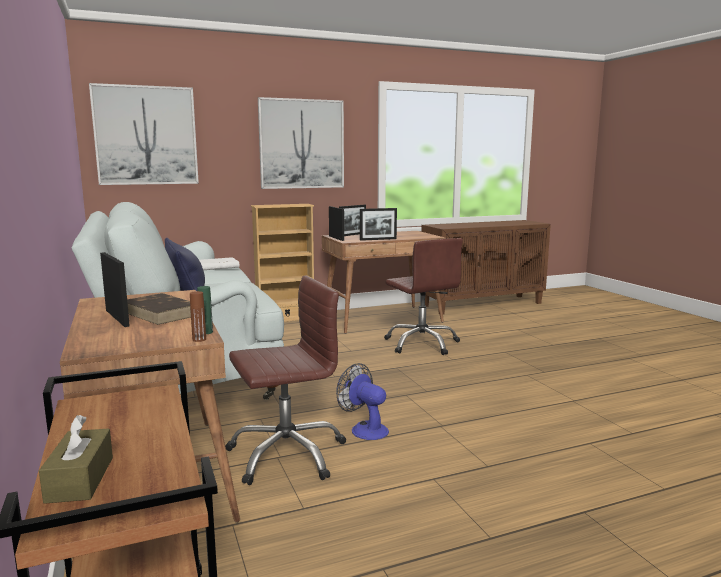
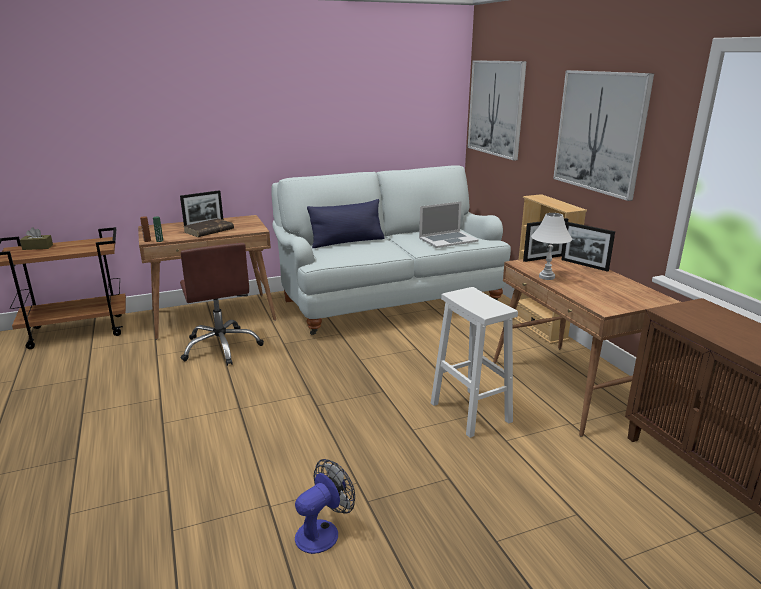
camera: 90 degrees right, 10 degrees up
white book [199,257,240,270] -> laptop [419,201,479,248]
fan [336,363,389,440] -> fan moved to [295,459,355,554]
picture frame [360,208,397,241] -> white table lamp [531,213,572,280]
brown office chair [384,238,463,355] -> white stool [431,287,518,438]

